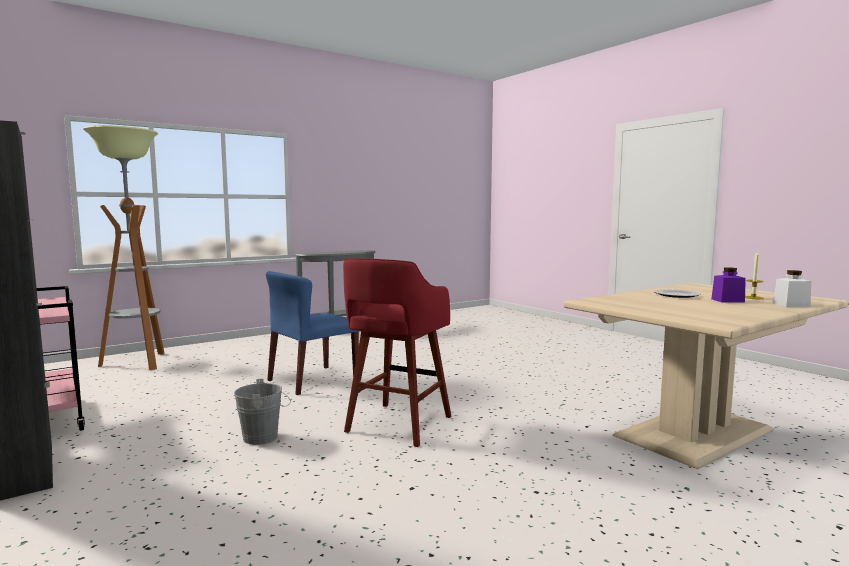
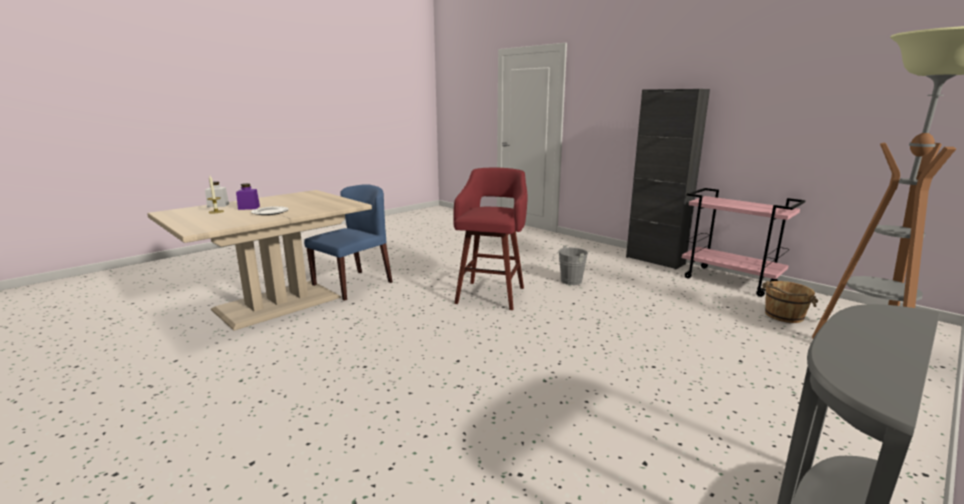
camera: 170 degrees right, 10 degrees up
blue chair [266,271,359,395] -> blue chair moved to [304,184,393,301]
none -> brown bucket [762,281,818,323]

